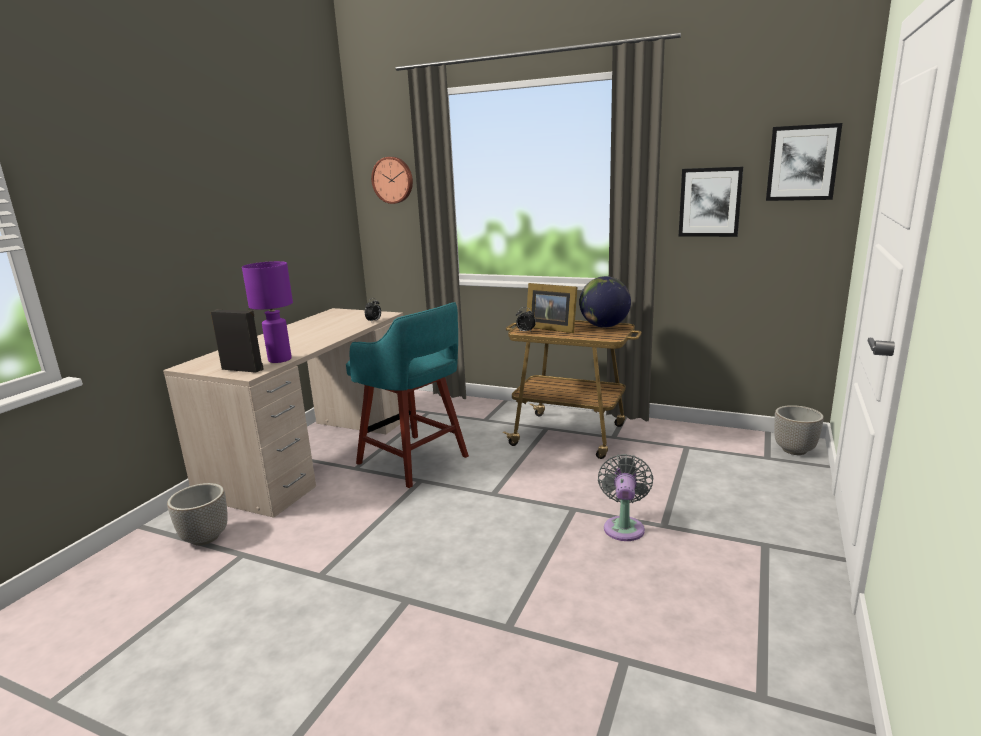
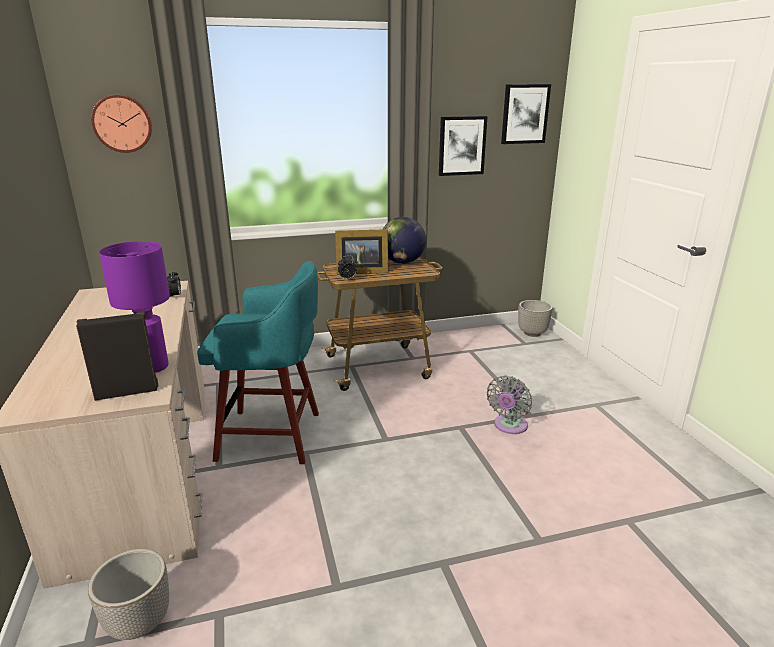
camera: 40 degrees left, 5 degrees up
grey fan [598,454,653,541] -> grey fan turned 120 degrees counterclockwise [487,376,532,434]

